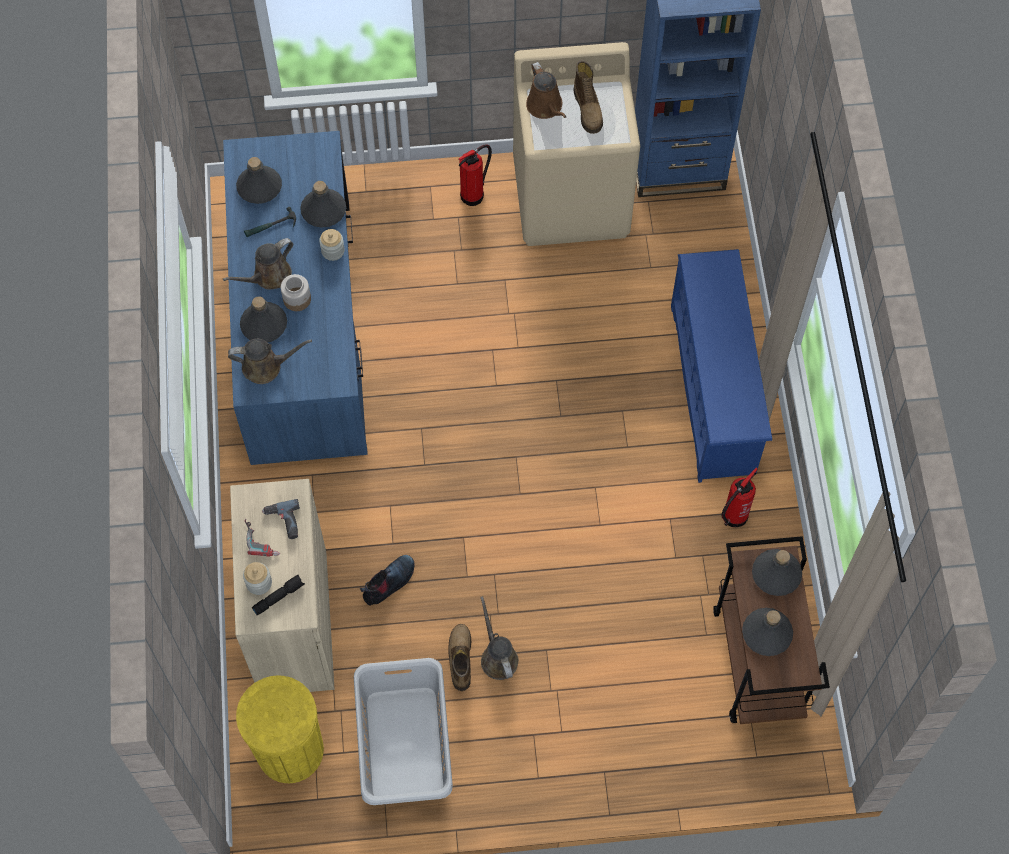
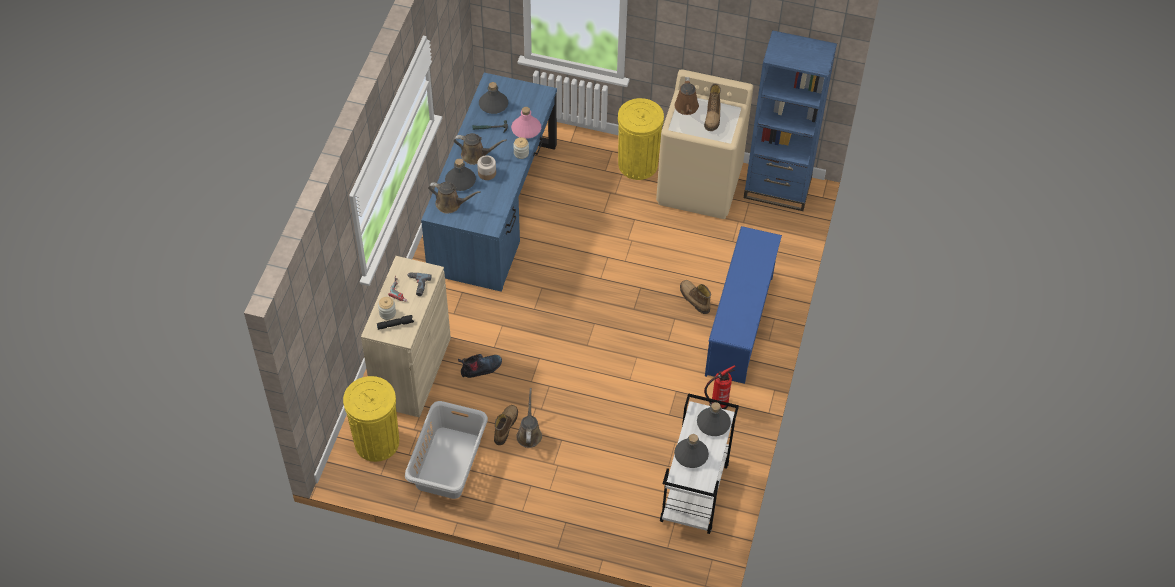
camera: 20 degrees right, 10 degrees down
brown watering can [223,238,293,290] -> brown watering can turned 150 degrees counterclockwise [454,133,507,165]
grey bottle [300,181,346,228] -> pink bottle [511,107,541,139]
fire extinguisher [458,144,492,206] -> yellow trash can [618,98,664,180]
brown cart [713,536,830,724] -> white cart [660,393,739,534]
none -> boot [680,280,711,314]

